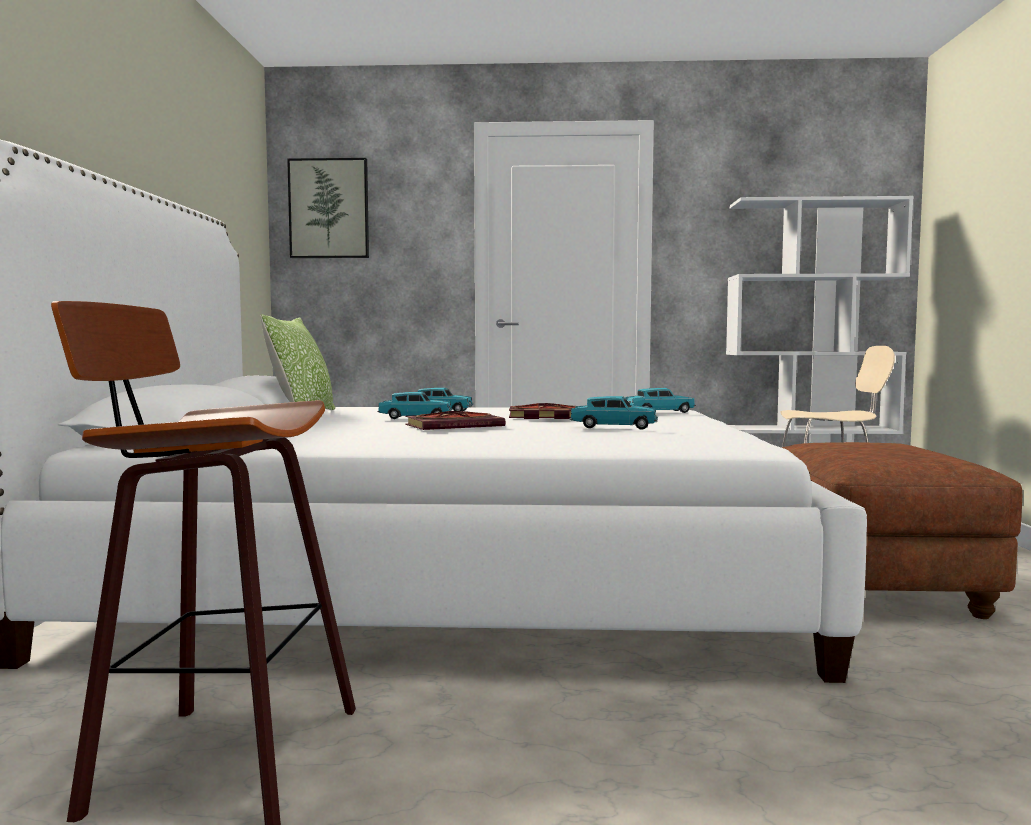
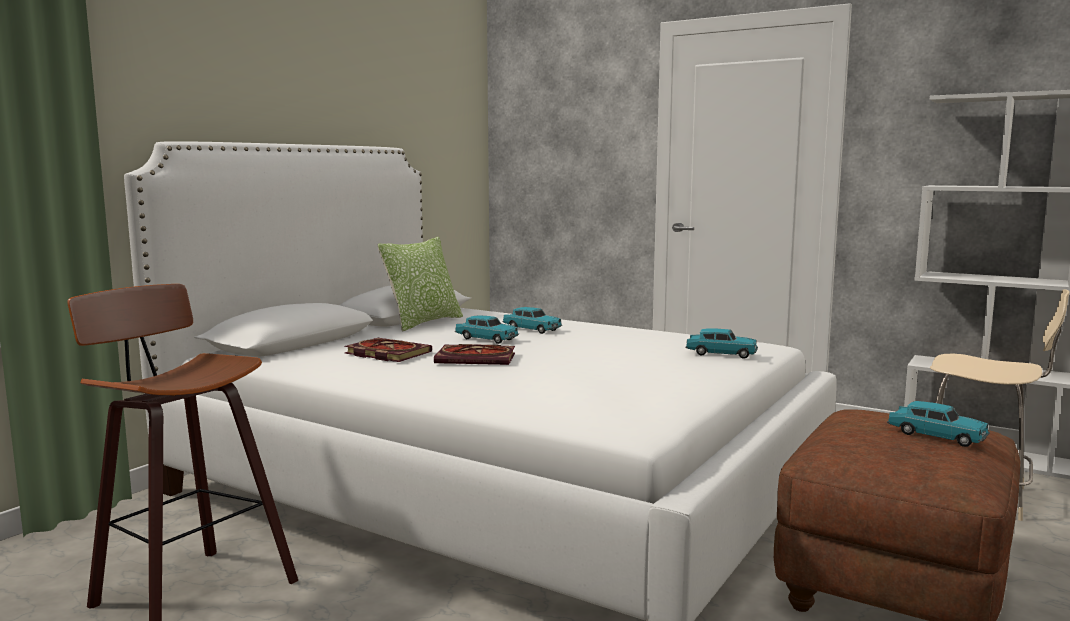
camera: 30 degrees right, 5 degrees up
picture [287,158,369,258] -> none
book [509,403,575,419] -> book moved to [344,338,432,362]
turquoise toy car [570,396,658,430] -> turquoise toy car moved to [887,401,990,447]

